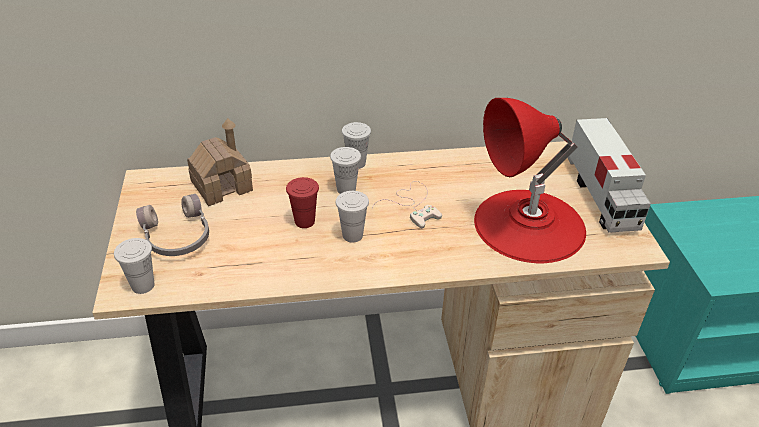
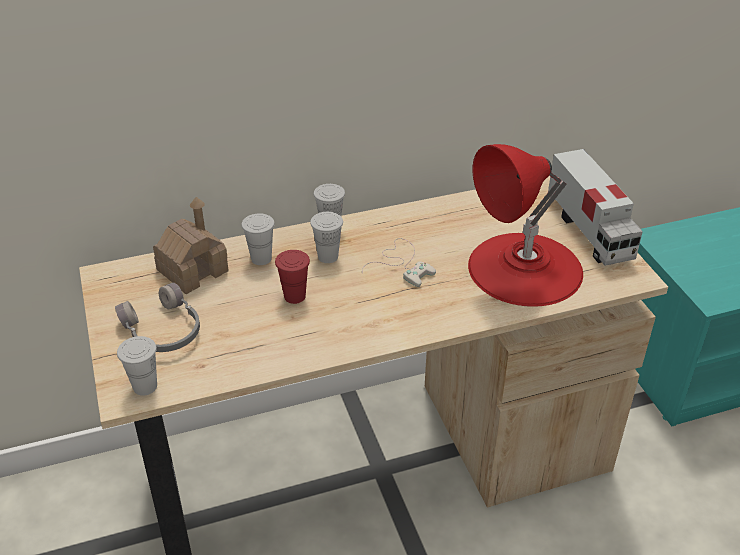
camera: 10 degrees left, 0 degrees up
white cup [336,191,369,243] -> white cup moved to [241,213,275,265]

